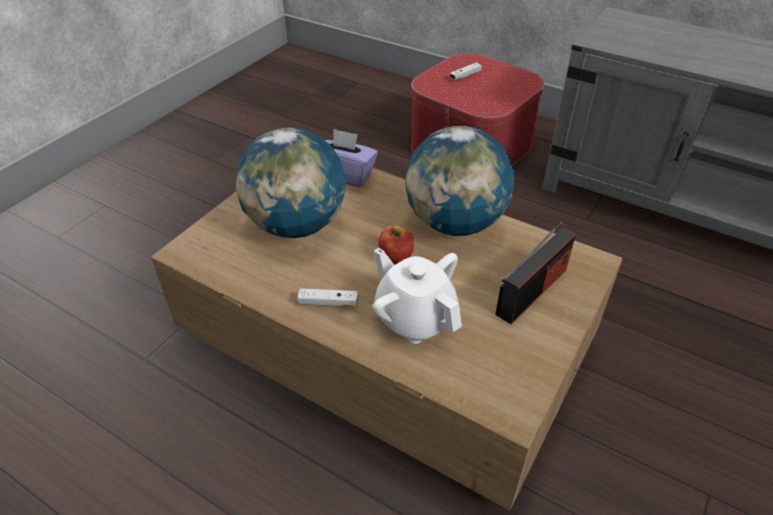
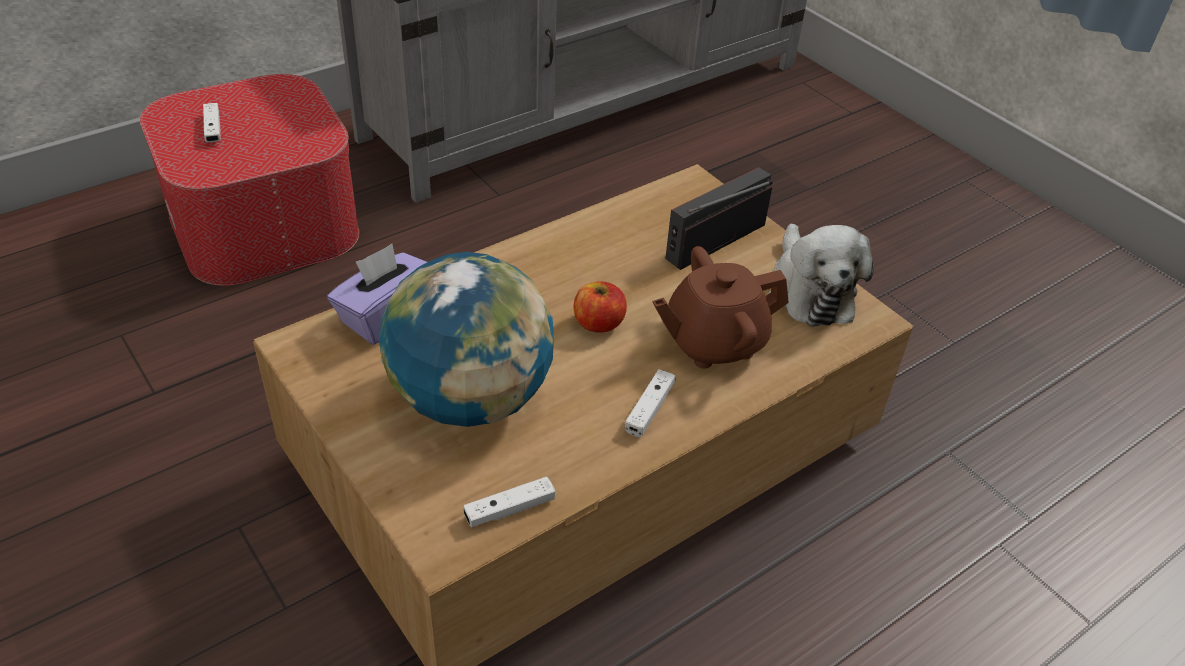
camera: 70 degrees left, 0 degrees up
white teapot [373,248,462,344] -> brown teapot [653,246,789,369]
globe [405,126,515,236] -> none
radio [495,221,576,324] -> radio turned 105 degrees counterclockwise [665,167,773,270]
none -> white game controller [463,476,555,527]
none -> plush toy [769,224,874,327]

